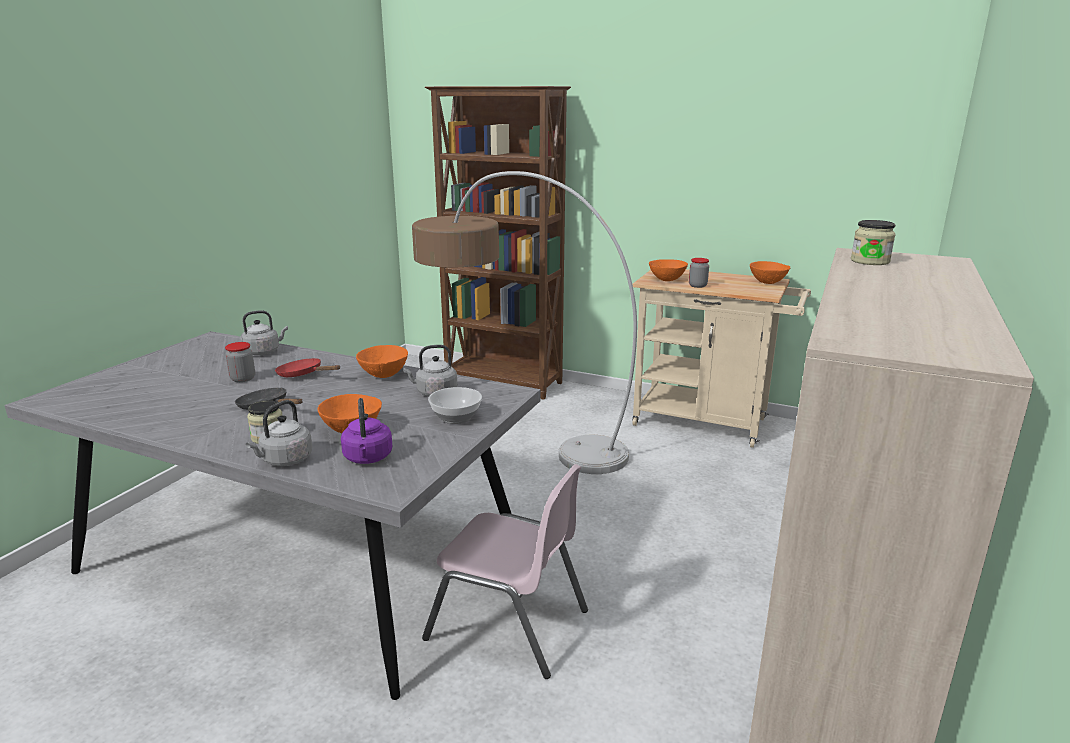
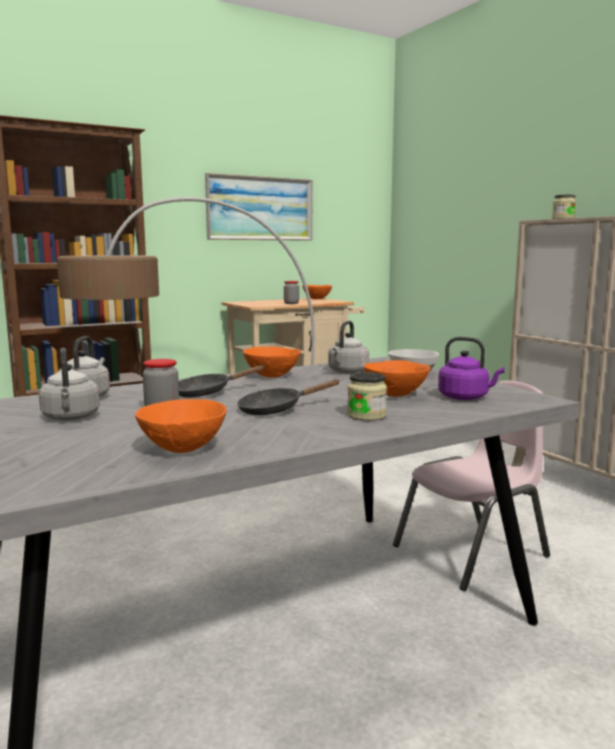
camera: 55 degrees left, 10 degrees down
grey kettle [246,400,312,466] -> grey kettle moved to [39,348,100,421]
red frying pan [275,358,341,377] -> black frying pan [179,365,265,398]
orange bowl [649,259,688,281] -> orange bowl moved to [135,399,227,453]
none -> picture [205,173,312,241]

